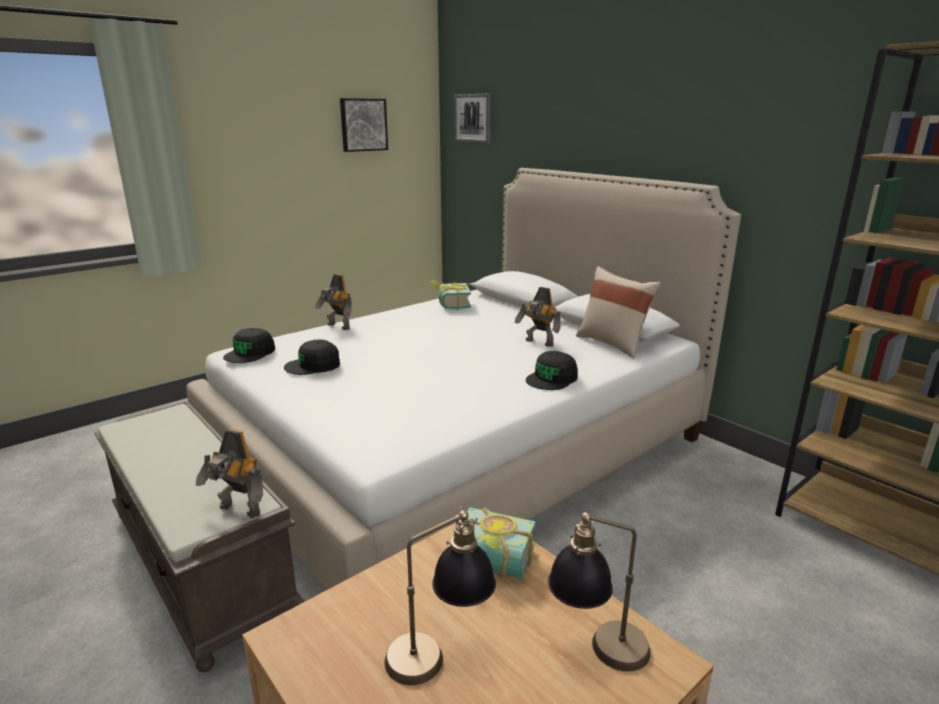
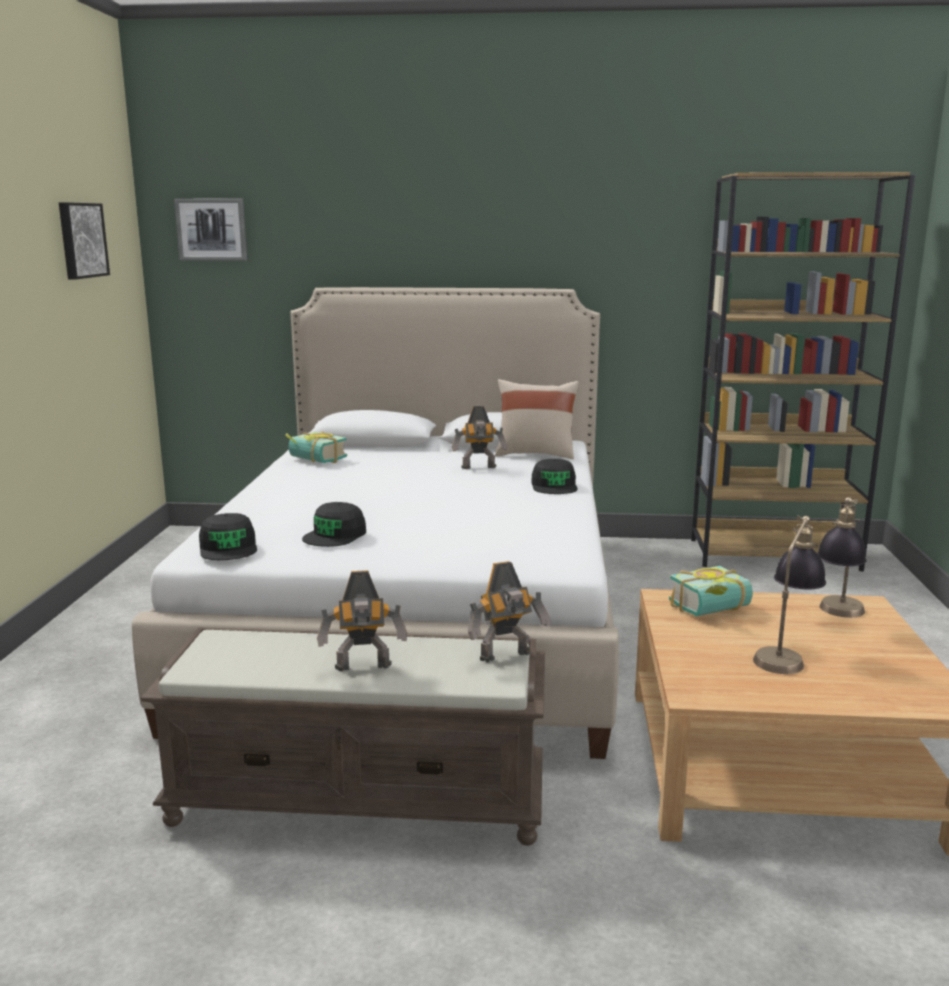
camera: 45 degrees left, 5 degrees down
toy robot [315,274,352,330] -> toy robot moved to [317,570,407,672]

